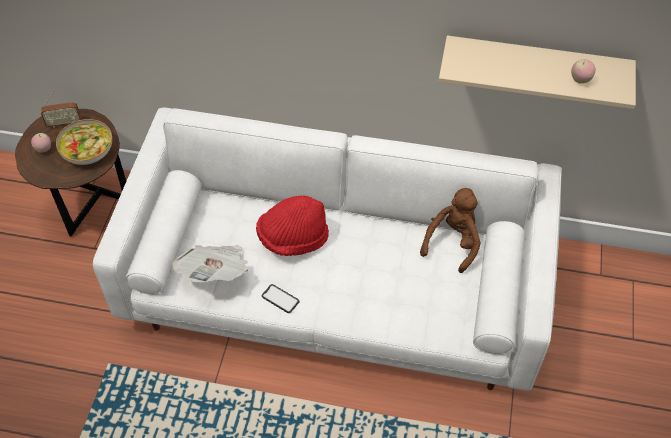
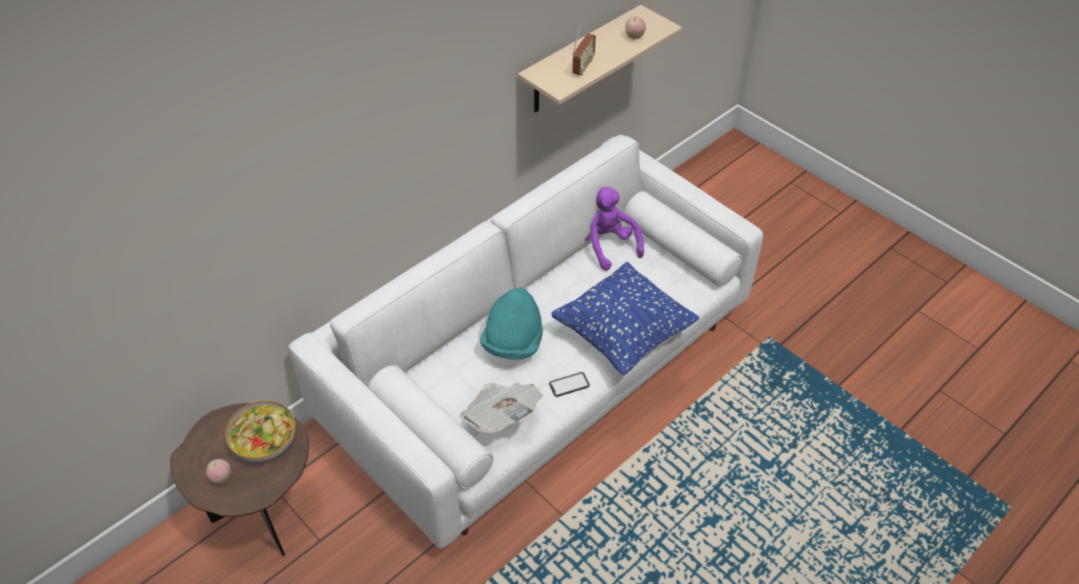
camera: 55 degrees left, 5 degrees down
radio [41,90,81,128] -> radio moved to [572,23,596,76]
red hat [256,195,329,256] -> turquoise hat [480,287,543,360]
brown plush toy [420,188,481,273] -> purple plush toy [585,187,644,271]
none -> blue pillow [551,262,699,375]

